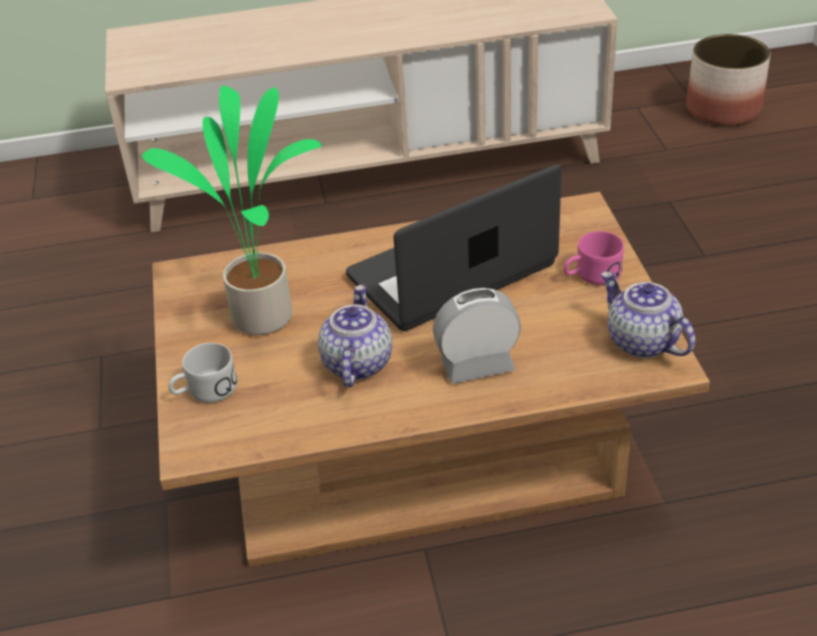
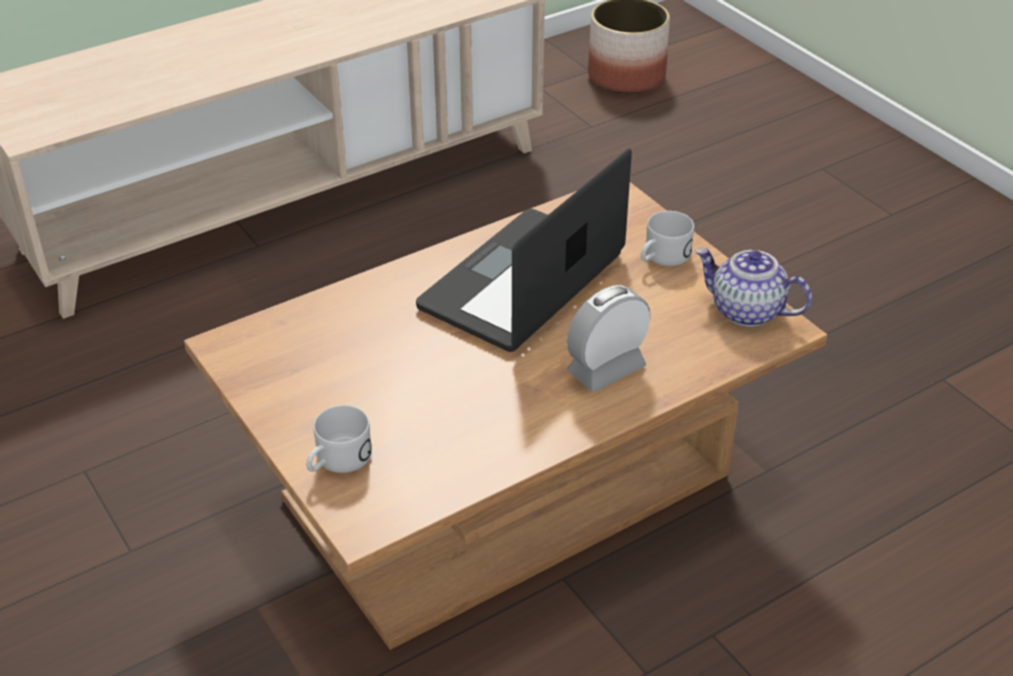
camera: 25 degrees left, 0 degrees up
potted plant [142,85,322,335] -> none
teapot [318,285,392,387] -> none
pink mug [564,231,624,285] -> white mug [641,211,694,266]

